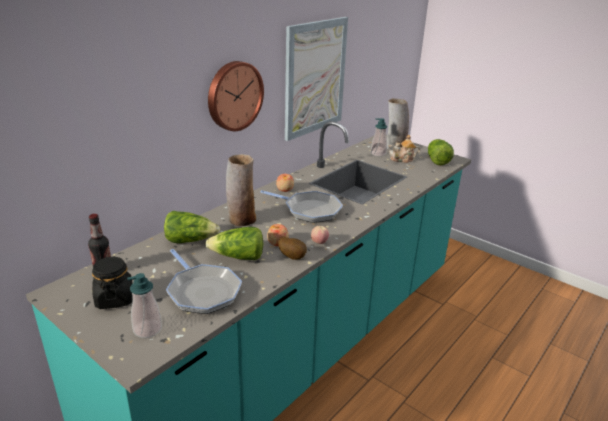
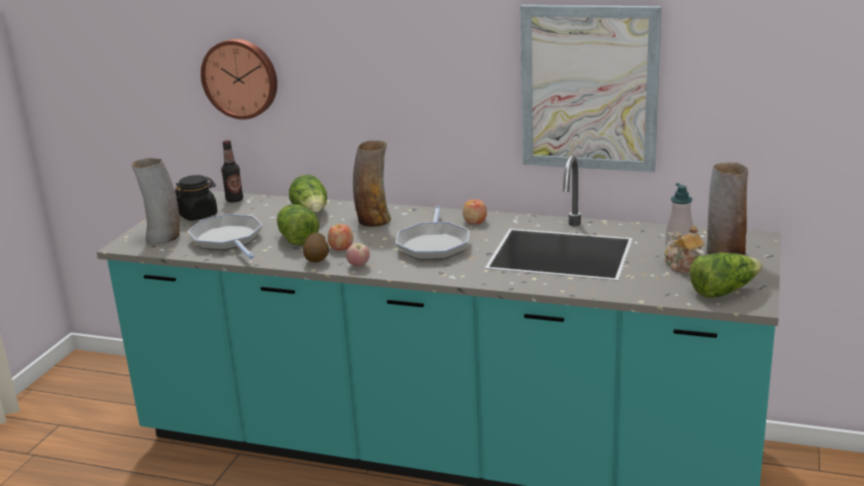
camera: 70 degrees right, 5 degrees down
soap dispenser [127,273,162,338] -> vase [131,158,180,244]
frying pan [166,249,242,314] -> frying pan turned 120 degrees clockwise [188,214,263,259]
wall clock [208,61,264,131] -> wall clock moved to [201,39,277,120]

